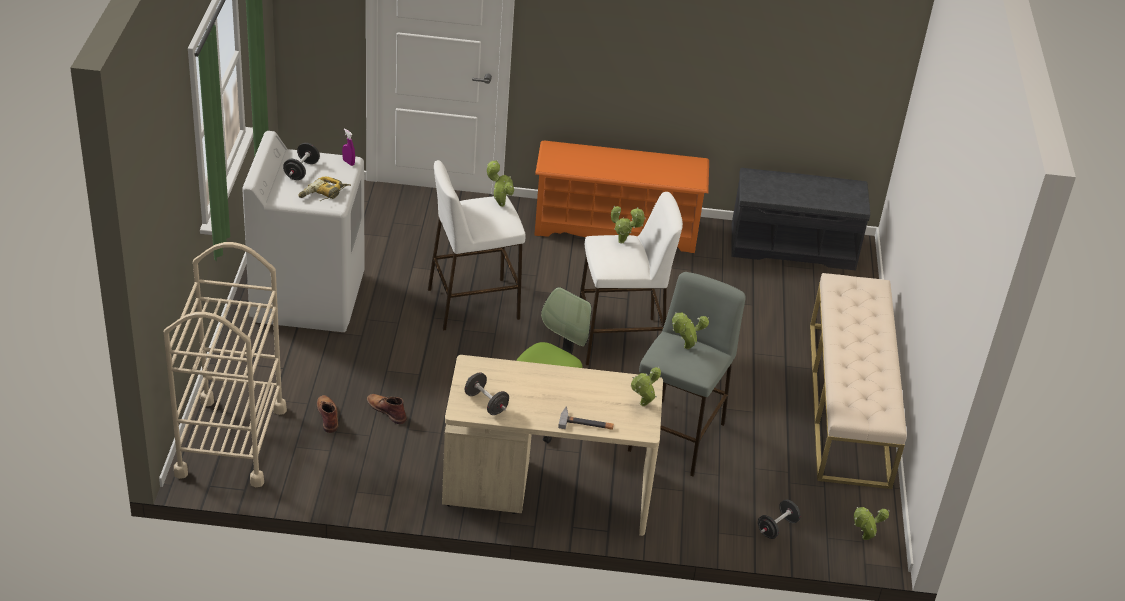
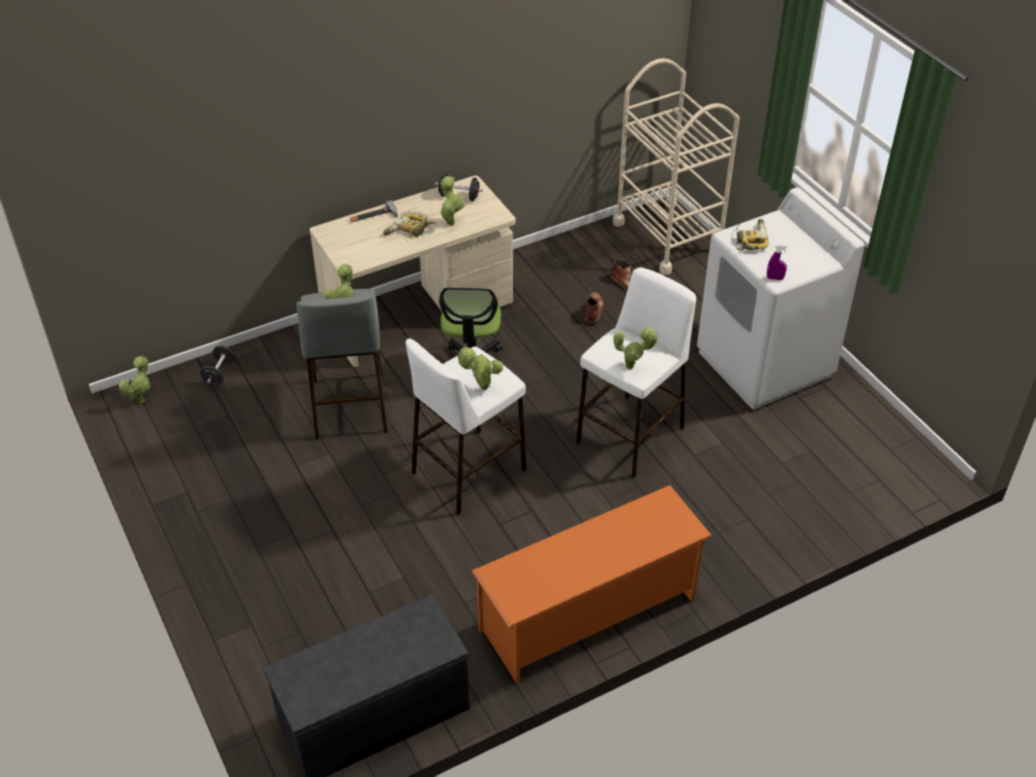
camera: 150 degrees right, 5 degrees up
black dumbbell [283,143,320,180] -> none
brown boot [367,394,407,424] -> brown boot turned 90 degrees counterclockwise [585,292,604,325]
potted plant [631,367,661,406] -> potted plant moved to [440,176,464,226]
beige bench [810,273,907,489] -> none
none -> power drill [383,214,436,239]

